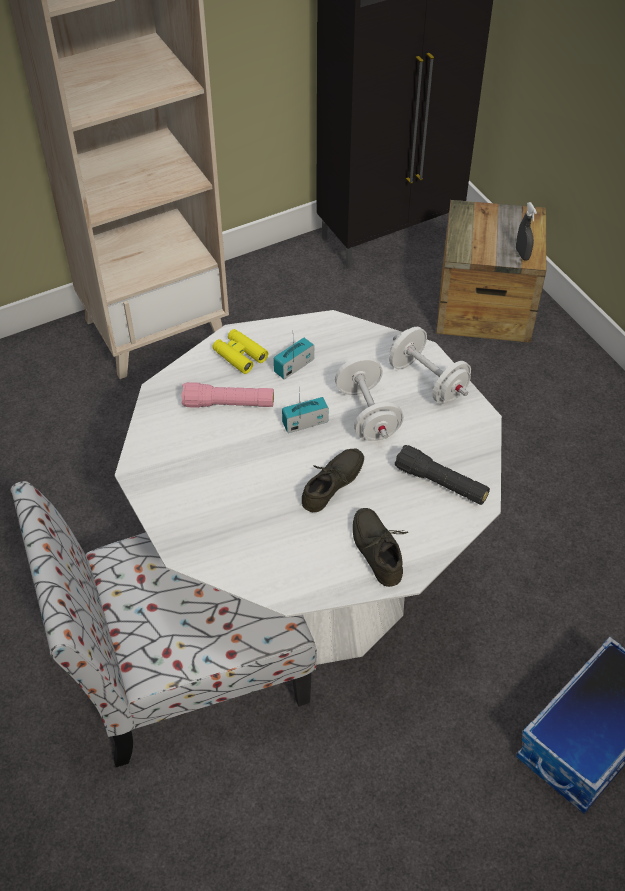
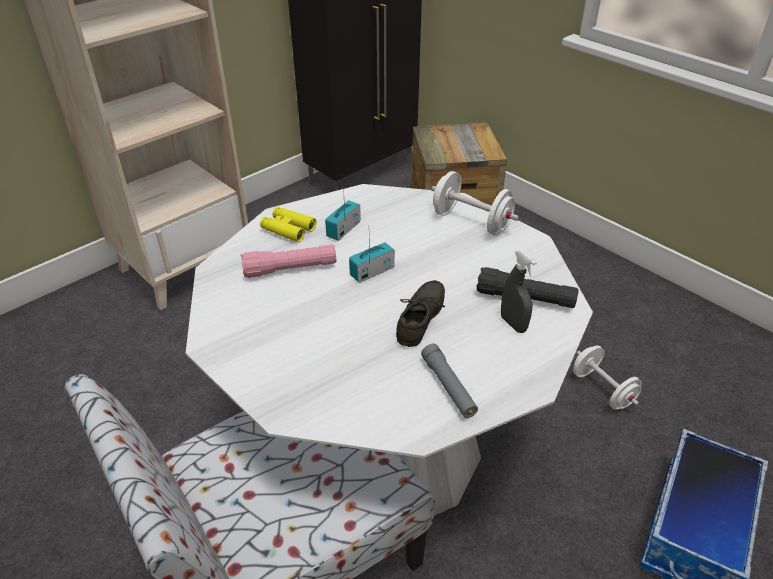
camera: 15 degrees left, 10 degrees down
white dumbbell [335,357,404,441] -> white dumbbell moved to [573,346,642,410]
grey shoe [353,508,408,587] -> none
grey spray bottle [516,202,537,261] -> grey spray bottle moved to [501,250,537,333]
none -> grey flashlight [421,344,478,418]

